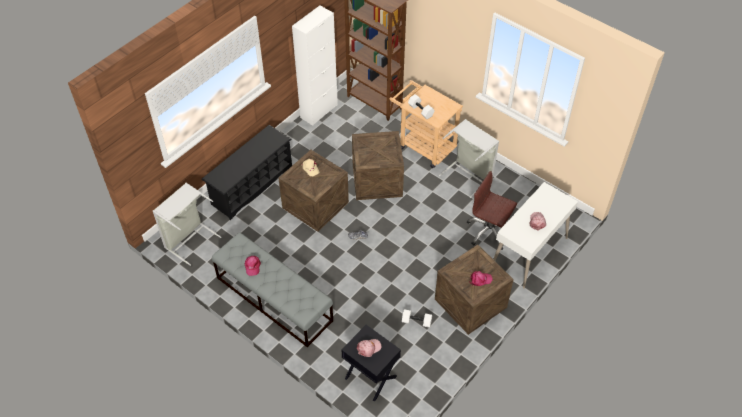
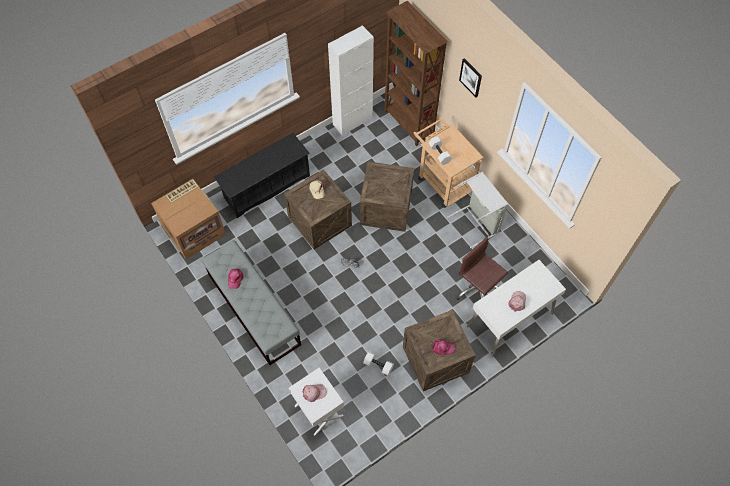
camera: 15 degrees right, 10 degrees up
grey laundry basket [152,183,221,266] -> cardboard box [151,179,226,259]
black nightstand [341,325,401,401] -> white nightstand [289,368,344,436]
none -> picture [459,58,482,97]

